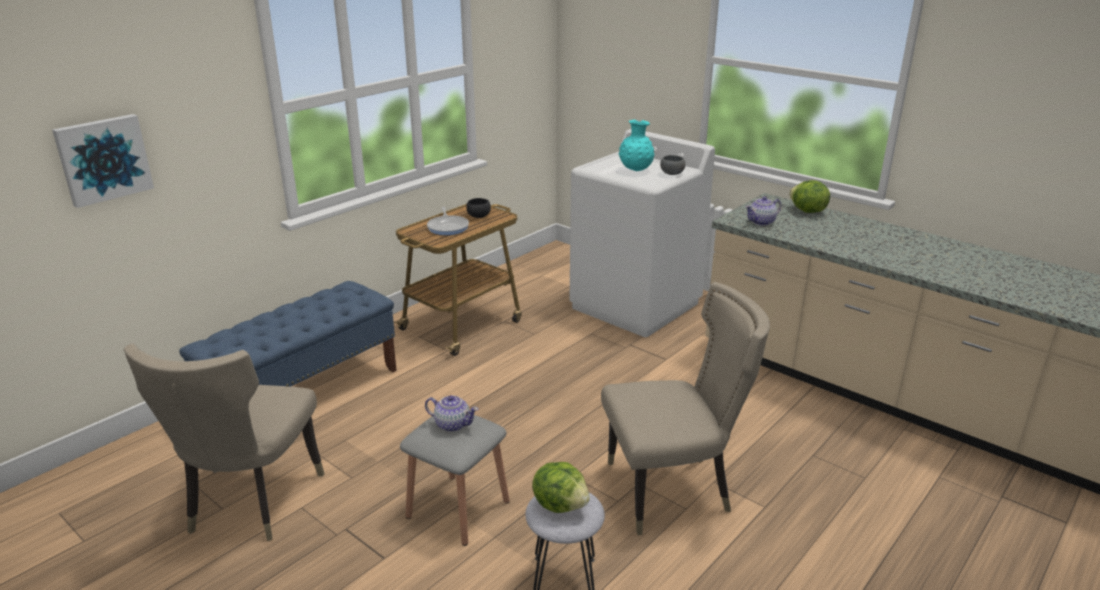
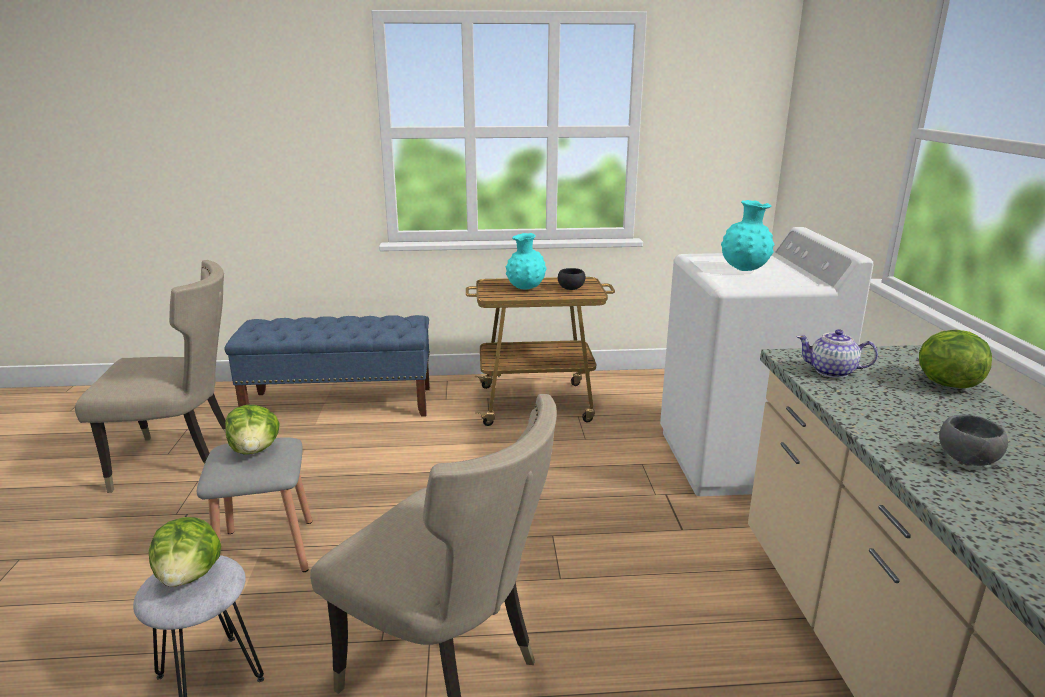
camera: 45 degrees right, 5 degrees down
picture [52,114,154,208] -> none
beige chair [124,343,325,541] -> beige chair turned 150 degrees counterclockwise [75,260,226,493]
teapot [425,395,478,432] -> lettuce [225,405,280,454]
frying pan [427,207,469,235] -> turquoise vase [506,233,547,290]
grey bowl [660,155,685,175] -> grey bowl moved to [939,415,1008,466]

